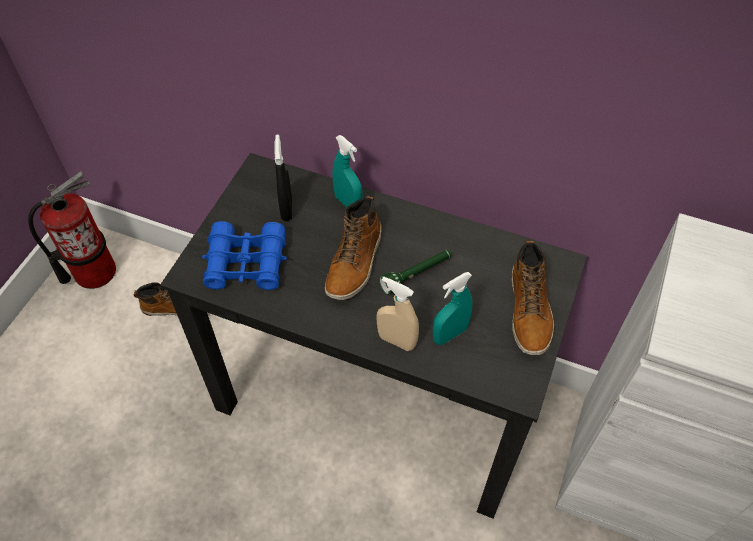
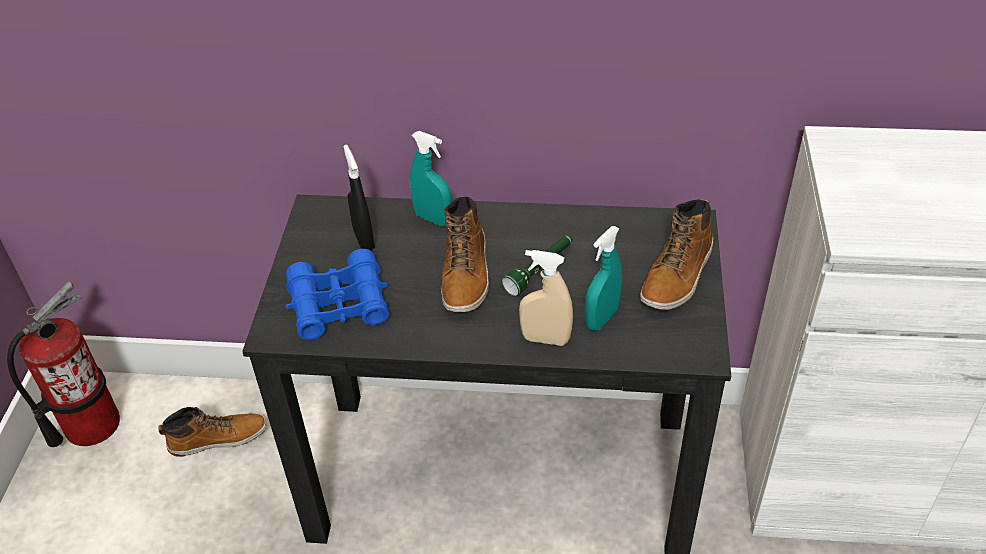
camera: 15 degrees left, 10 degrees down
boot [511,241,554,355] -> boot turned 45 degrees clockwise [640,199,713,310]

